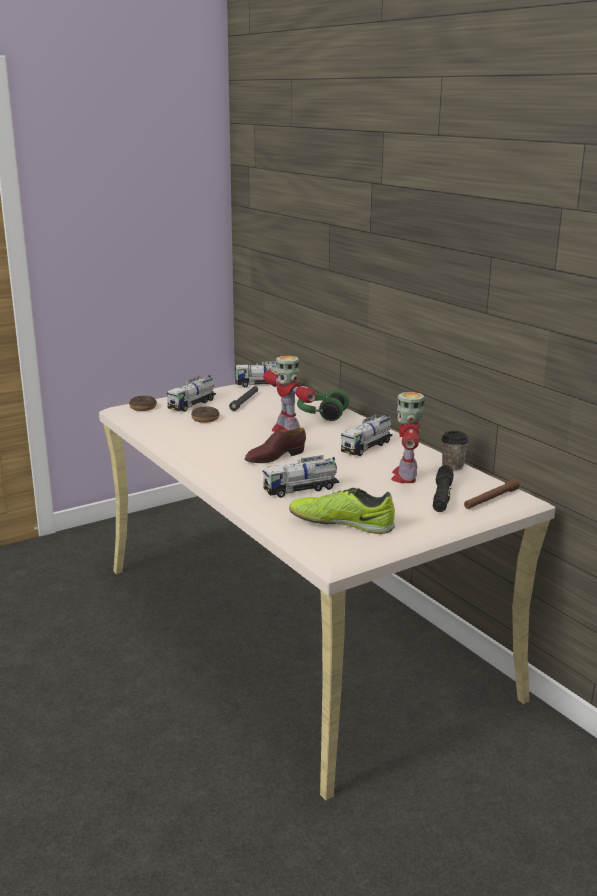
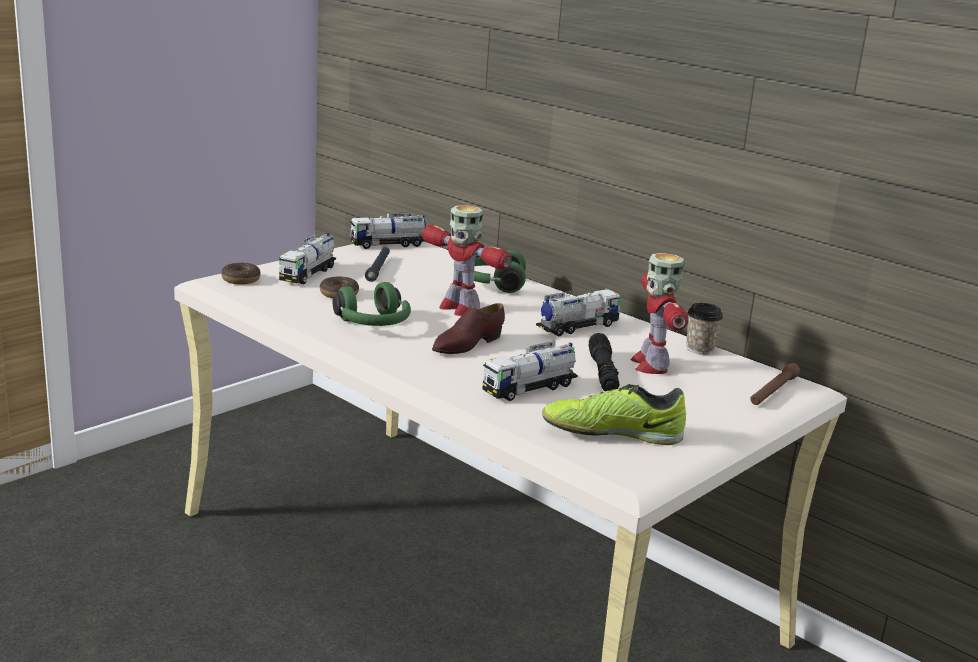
camera: 15 degrees left, 0 degrees up
toy truck [341,414,393,456] -> toy truck turned 150 degrees counterclockwise [536,289,621,337]
black flashlight [433,465,454,512] -> black flashlight moved to [589,333,619,391]
none -> green headphones [333,282,411,326]

